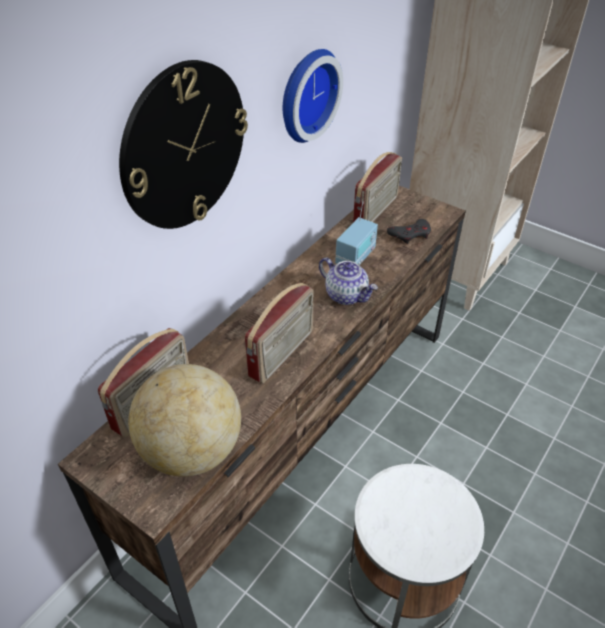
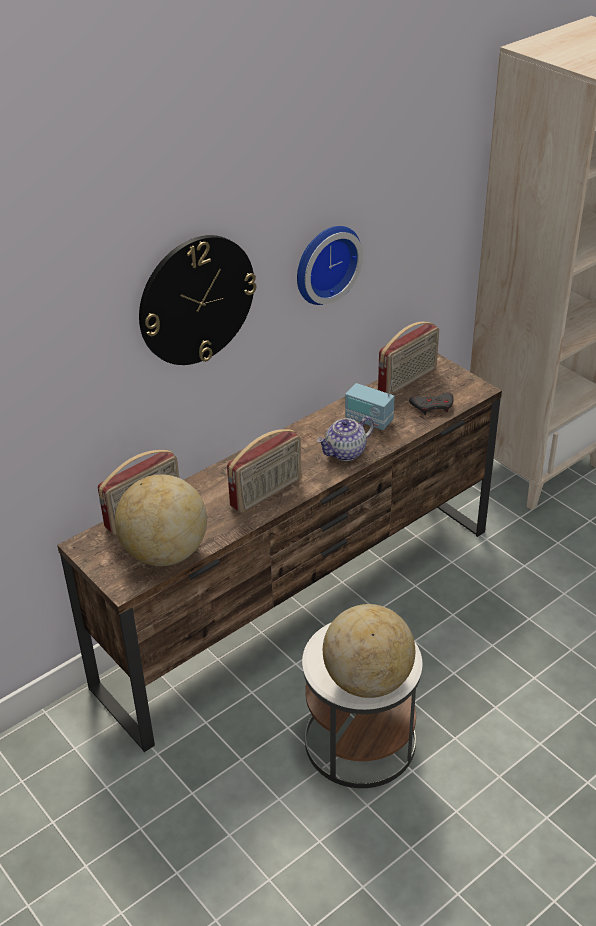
camera: 15 degrees right, 5 degrees down
teapot [319,257,378,305] -> teapot turned 90 degrees clockwise [317,416,374,461]
radio [335,201,378,265] -> radio turned 75 degrees clockwise [345,380,395,430]
none -> globe [323,604,415,698]

